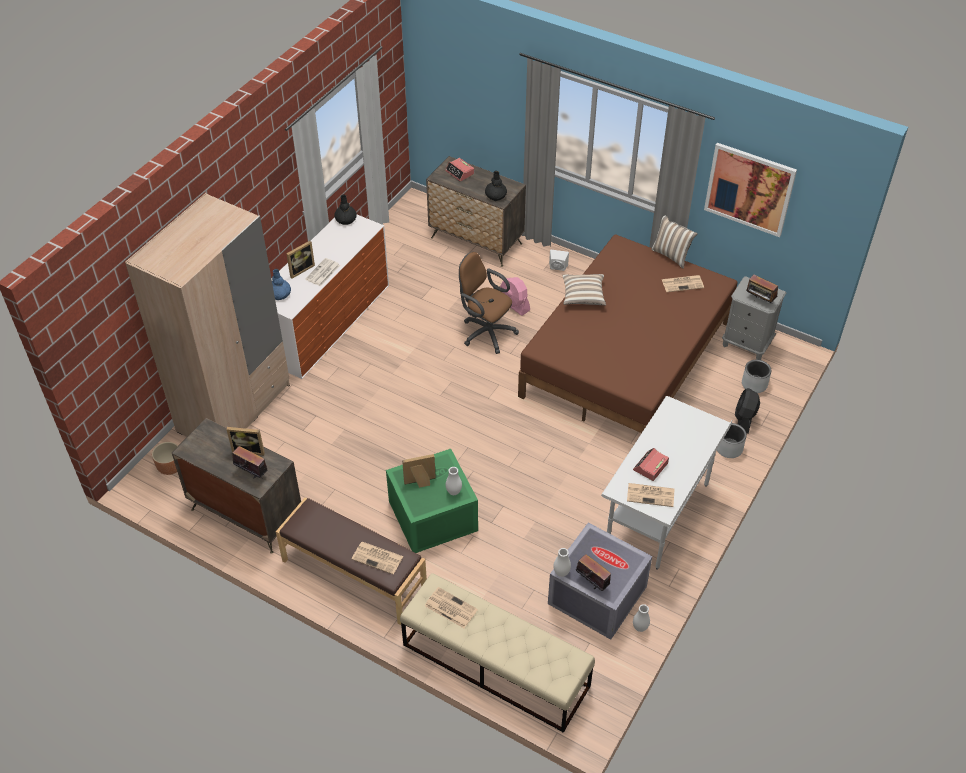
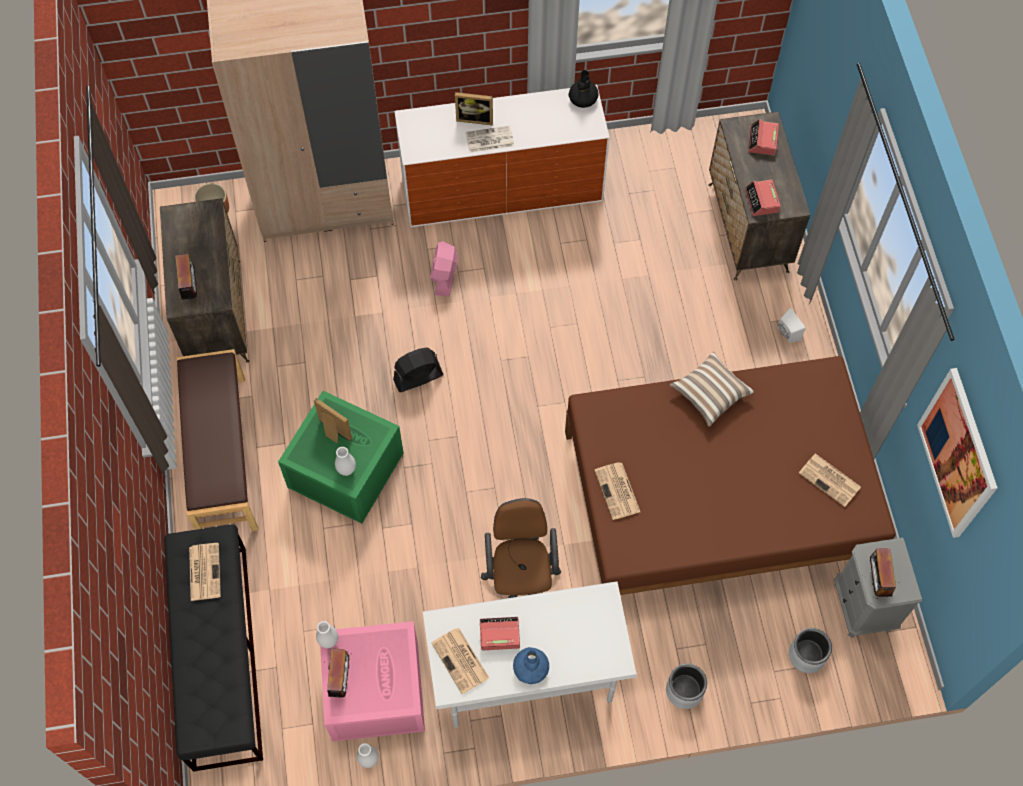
camera: 50 degrees right, 15 degrees up
picture frame [226,427,265,455] -> none
blue vase [272,269,291,300] -> blue vase moved to [513,647,549,684]
newspaper [352,542,403,574] -> newspaper moved to [595,462,640,520]
beige bench [400,573,595,733] -> black bench [164,524,263,772]
brown office chair [459,252,519,354] -> brown office chair moved to [481,498,561,598]
black vase [485,171,507,201] -> alarm clock [744,180,781,216]
pink fan [500,277,530,316] -> pink fan moved to [430,241,458,297]
grey storage box [548,522,652,640] -> pink storage box [320,621,425,741]
pillow [651,216,698,269] -> none
black fan [735,388,760,434] -> black fan moved to [393,347,444,392]

